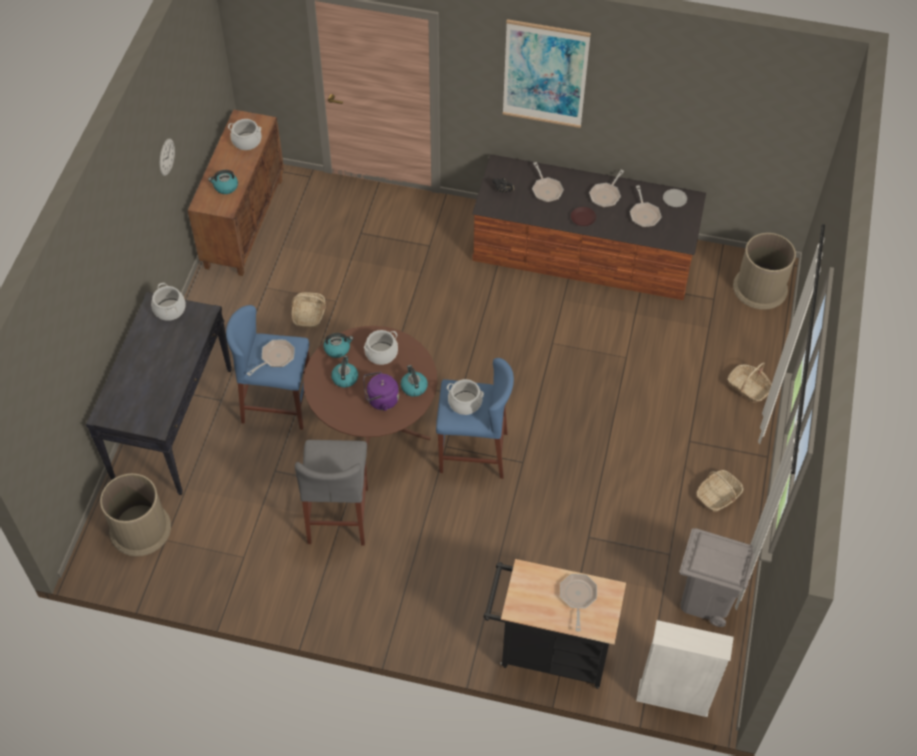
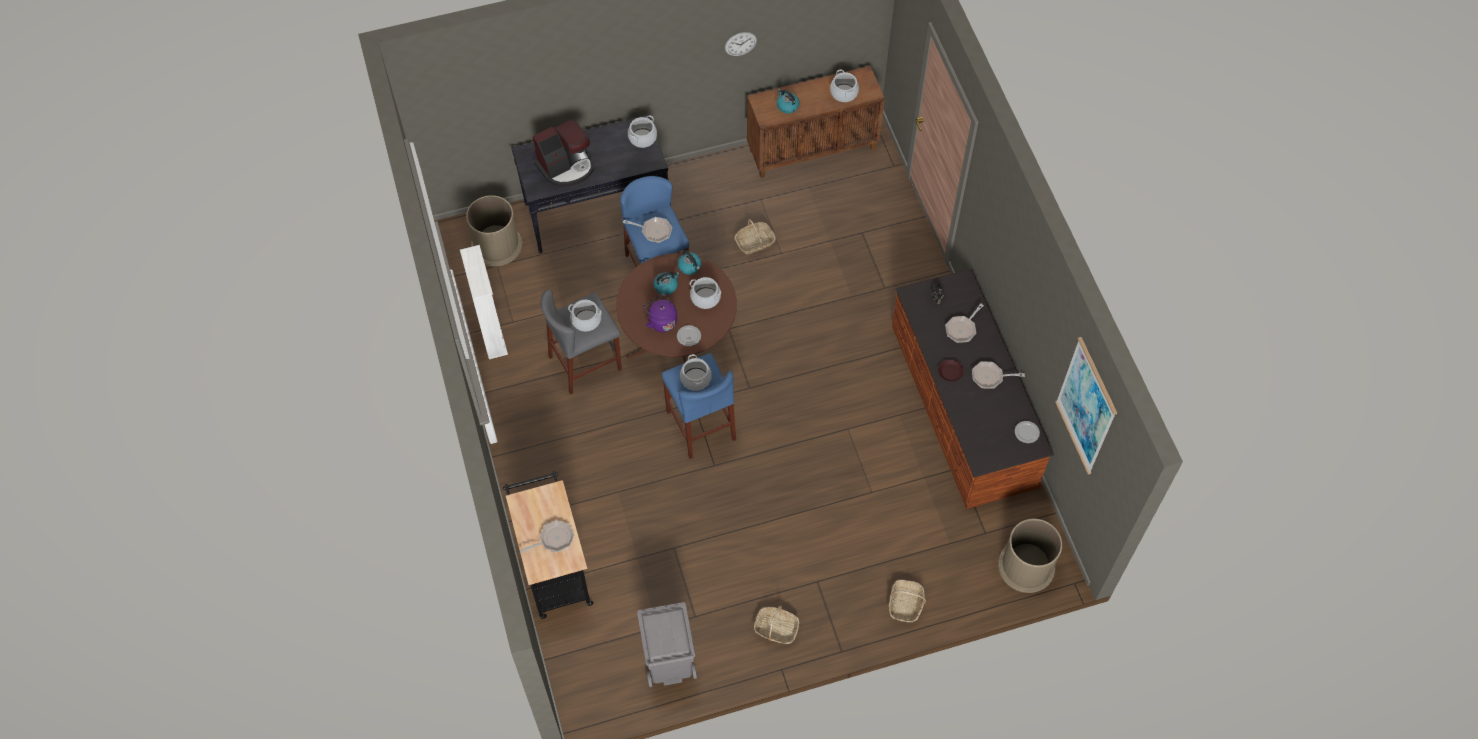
camera: 60 degrees right, 5 degrees up
kettle [401,365,428,397] -> plate [677,325,701,346]
picture [503,19,591,128] -> picture moved to [1055,337,1117,475]
frying pan [630,185,661,227] -> none
white bookcase [636,620,734,717] -> white bookcase moved to [460,245,508,359]
none -> coffee machine [533,119,594,187]
none -> cooking pot [568,300,602,332]

